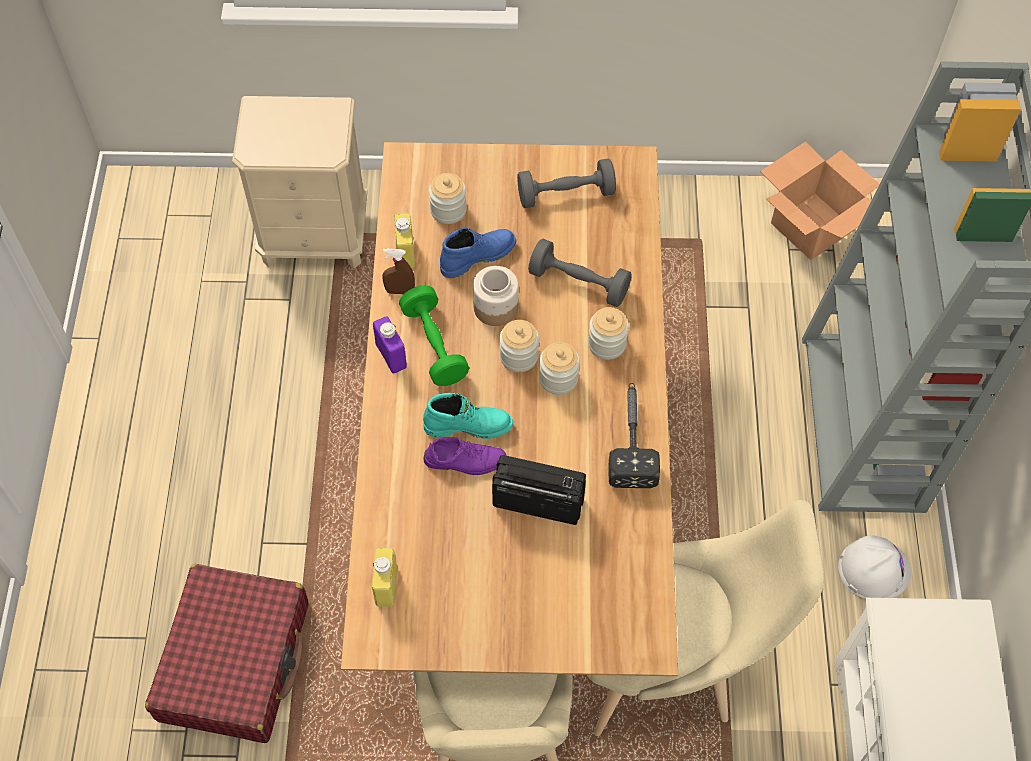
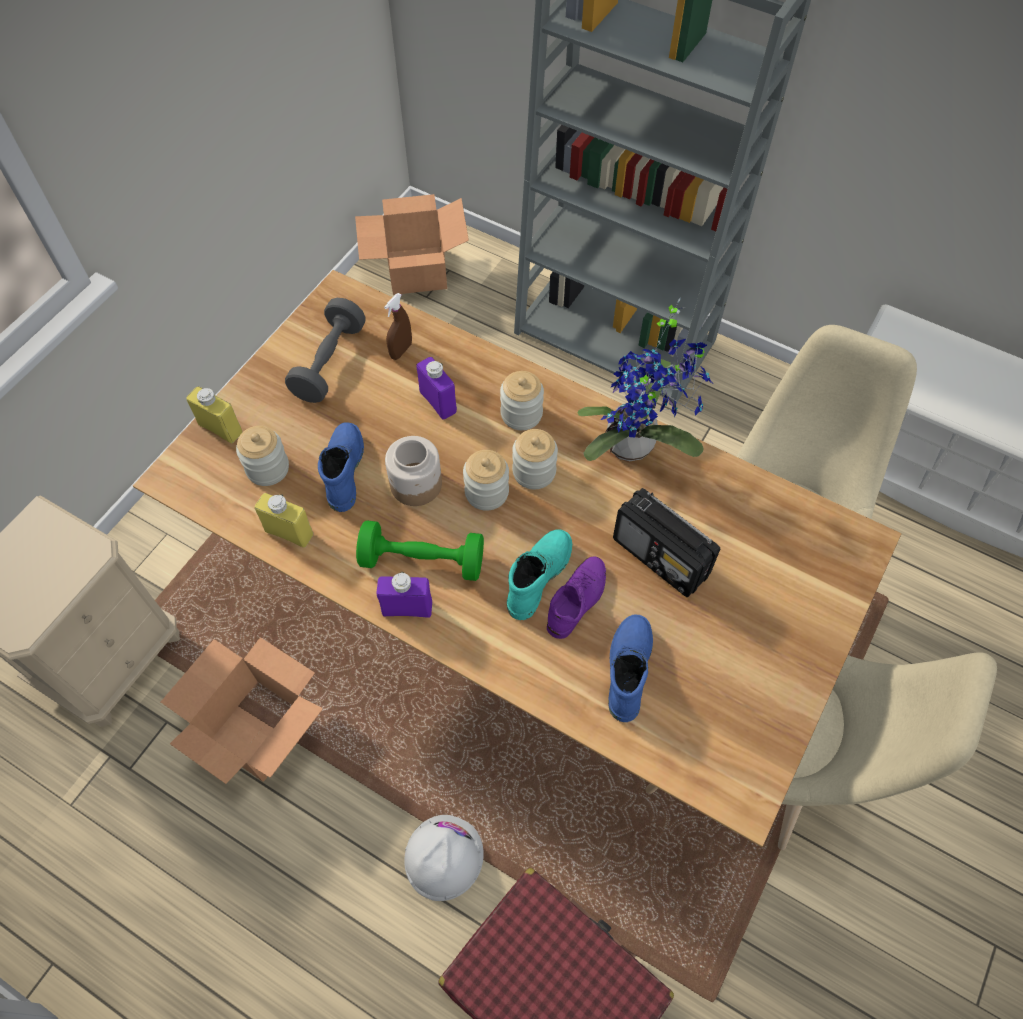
camera: 60 degrees left, 0 degrees up
yellow bottle [372,548,397,607] -> yellow bottle moved to [186,386,242,443]
brown spray bottle [382,249,415,294] -> brown spray bottle moved to [384,293,412,360]
radio [492,455,586,525] -> radio turned 90 degrees counterclockwise [613,488,720,597]
grey dumbbell [528,239,632,307] -> purple bottle [417,357,457,420]
hammer [608,383,660,488] -> potted plant [578,298,712,461]
white hard hat [838,536,911,599] -> white hard hat moved to [404,815,484,901]
none -> cardboard box [161,637,323,784]
none -> blue boot [608,614,653,722]

